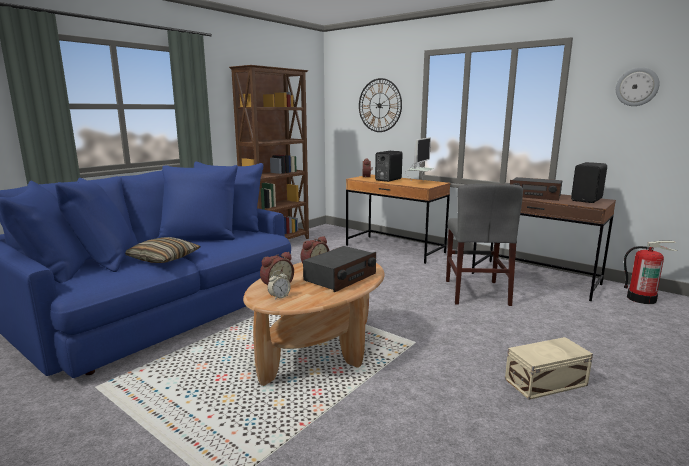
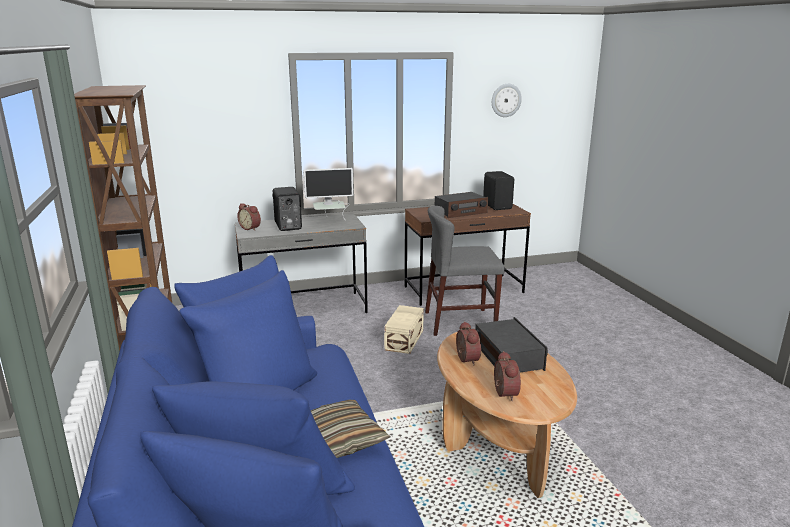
camera: 55 degrees left, 5 degrees up
alarm clock [268,270,291,300] -> none
brown desk [346,175,450,264] -> grey desk [235,213,368,313]
wall clock [359,78,402,132] -> none
monitor [405,137,434,181] -> monitor turned 105 degrees clockwise [304,168,354,221]
grey chair [446,184,523,306] -> grey chair turned 135 degrees clockwise [425,206,505,336]
beige storage box [505,337,593,400] -> beige storage box moved to [384,305,424,354]
fire extinguisher [624,241,677,304] -> none

